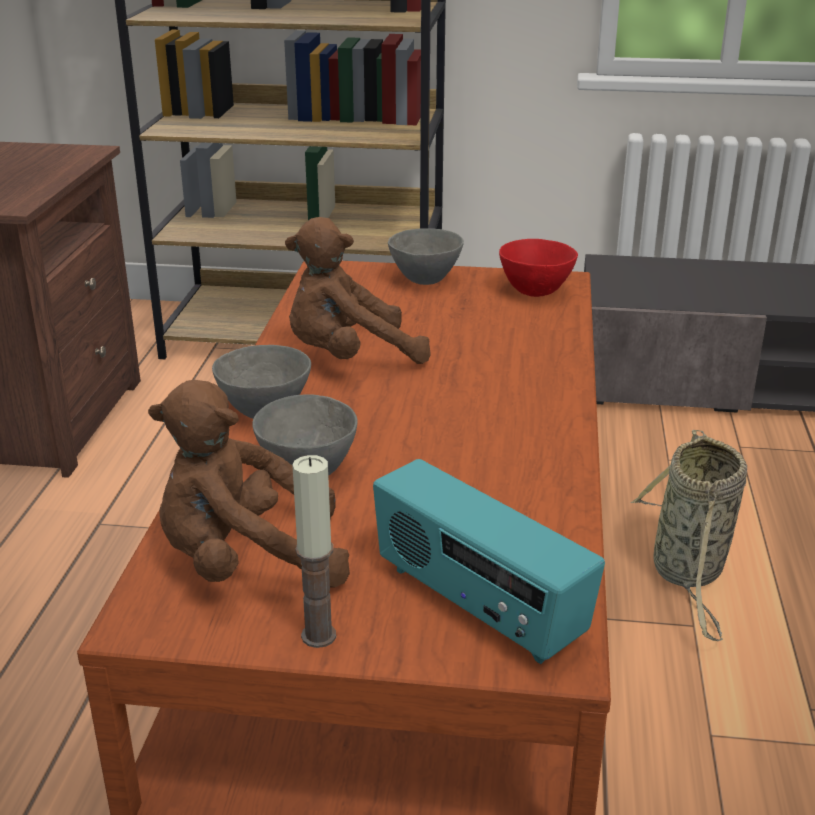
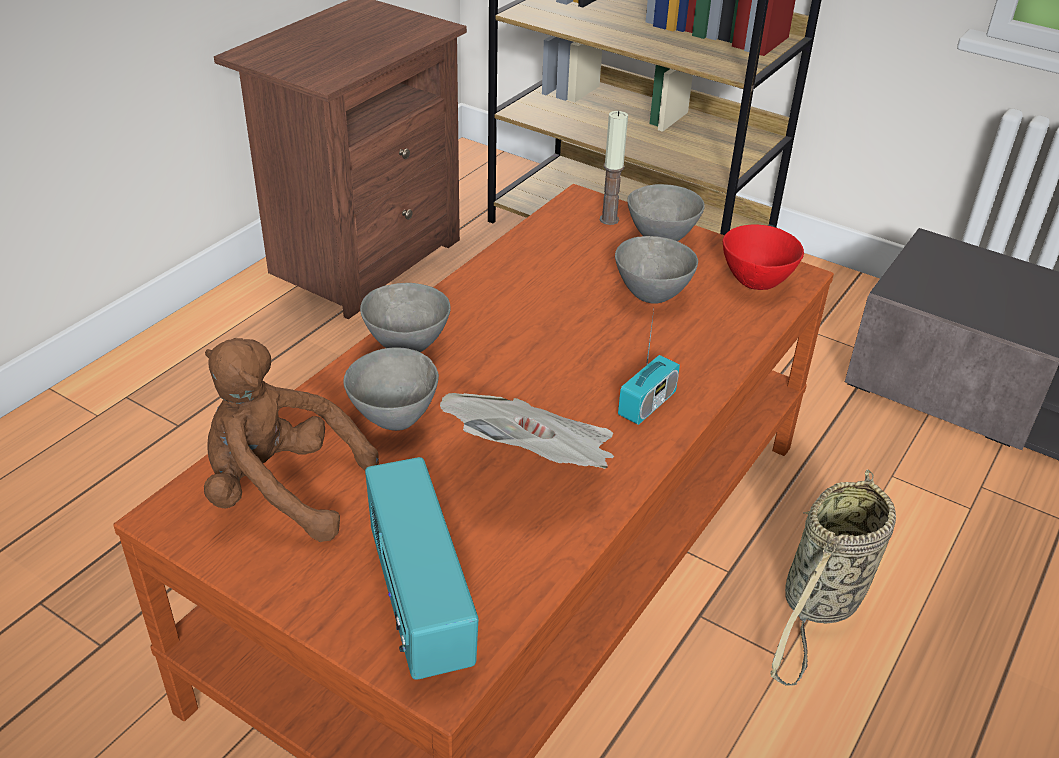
camera: 25 degrees right, 10 degrees up
brown plush toy [285,217,431,364] -> none
candle [292,455,336,648] -> candle moved to [600,111,628,225]
none -> newspaper [440,393,614,469]
none -> grey bowl [615,236,698,304]
none -> radio [618,310,680,425]

